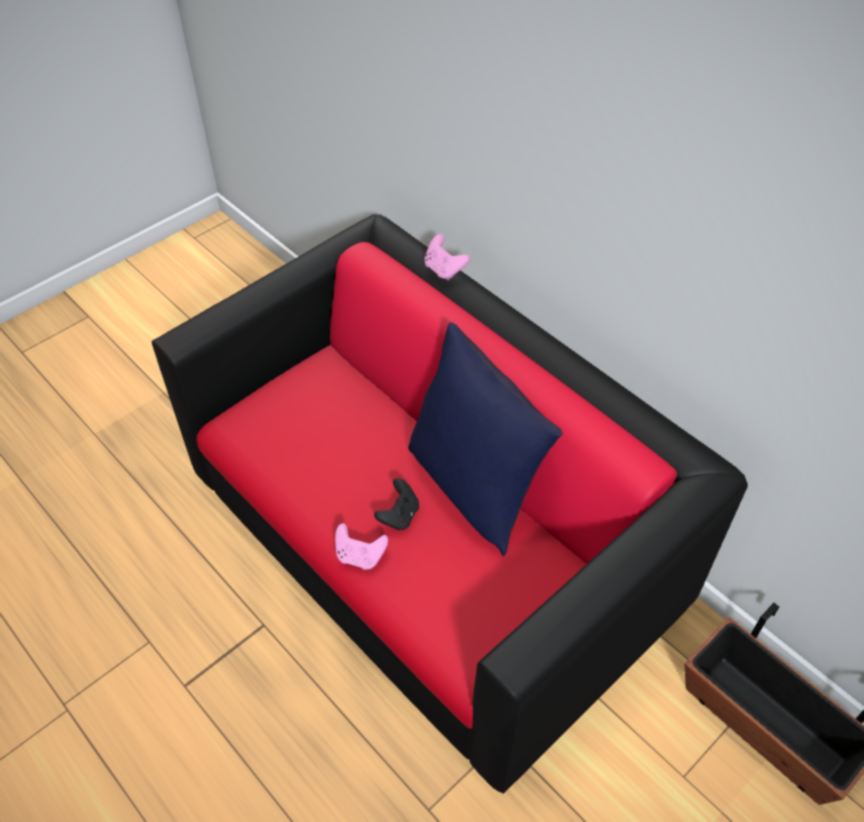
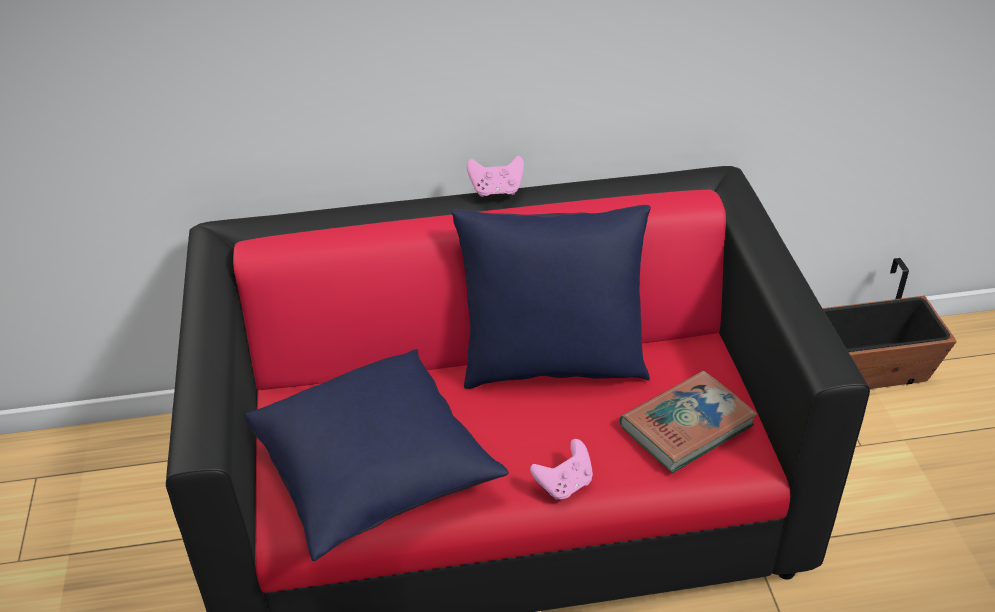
camera: 55 degrees left, 10 degrees down
black game controller [374,478,419,530] -> none
pink game controller [424,234,470,280] -> pink game controller moved to [467,156,524,197]
none -> blue pillow [246,349,509,561]
none -> book [619,371,758,473]

